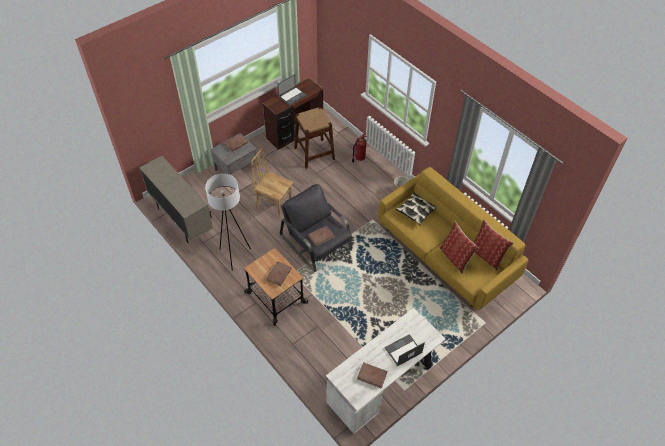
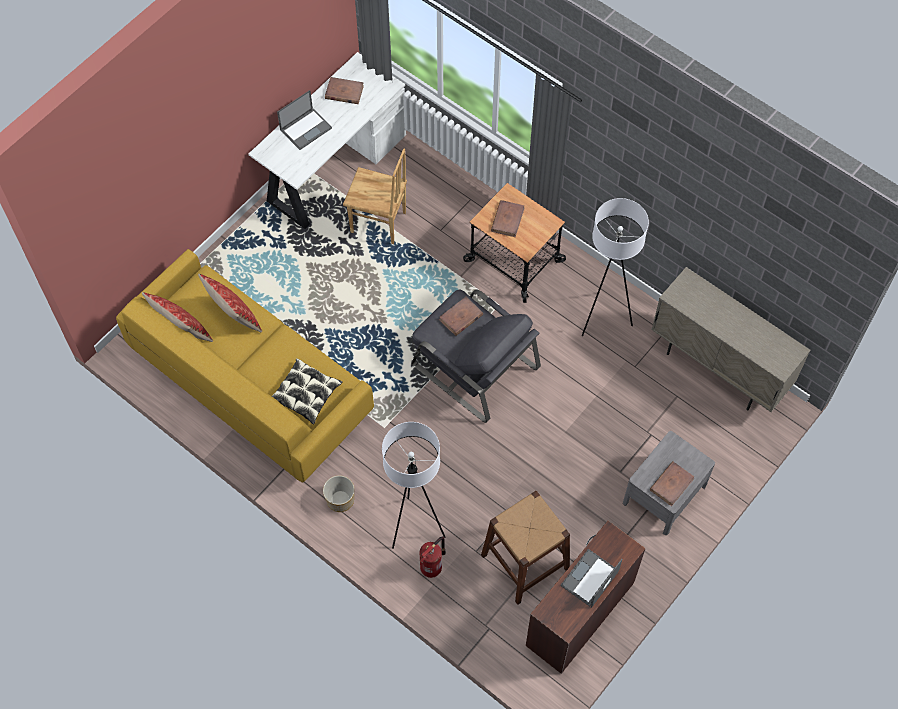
camera: 170 degrees right, 10 degrees up
brown chair [251,148,293,219] -> brown chair moved to [343,148,407,244]
none -> white floor lamp [382,422,445,549]

